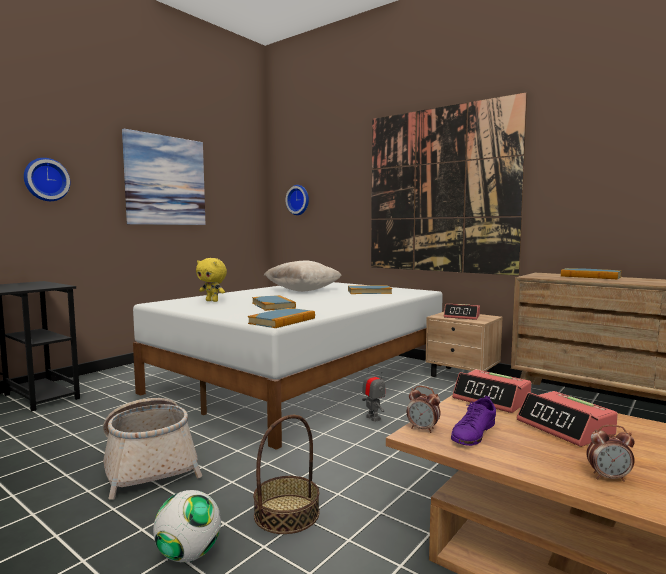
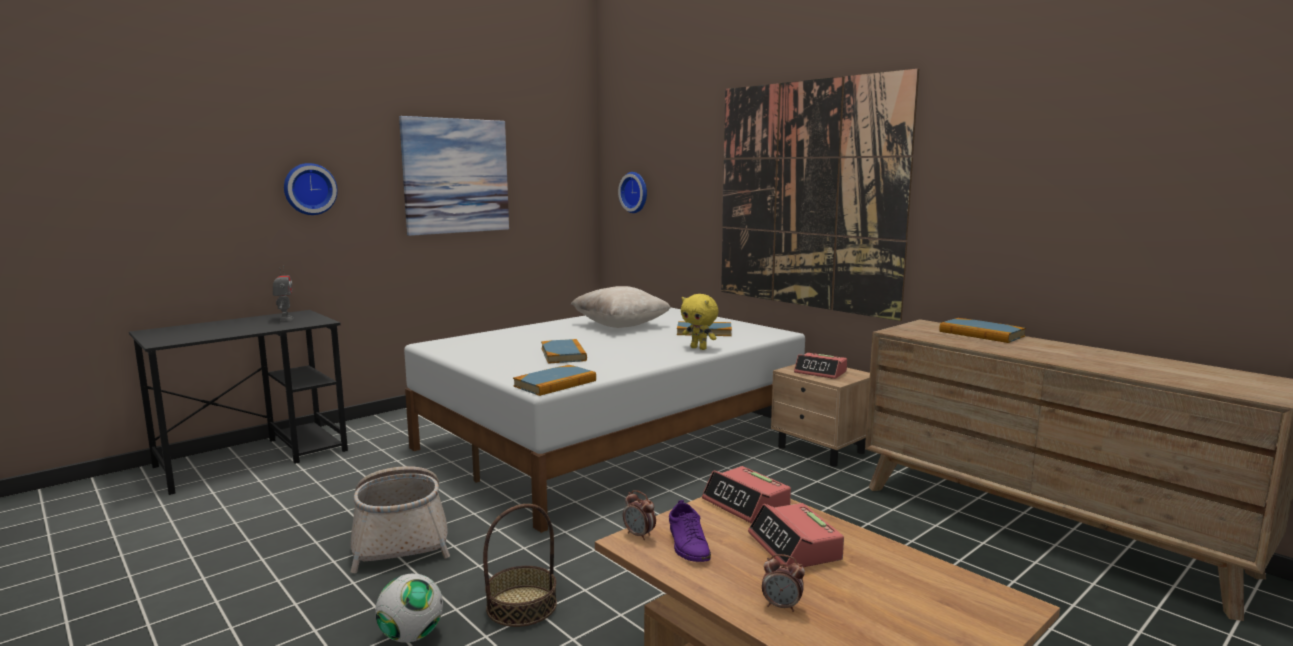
camera: 10 degrees right, 5 degrees up
yellow plush toy [196,258,227,302] -> yellow plush toy moved to [681,294,718,350]
toy robot [362,367,385,422] -> toy robot moved to [273,266,294,321]
purple shoe [451,396,496,446] -> purple shoe turned 60 degrees counterclockwise [669,500,711,562]

